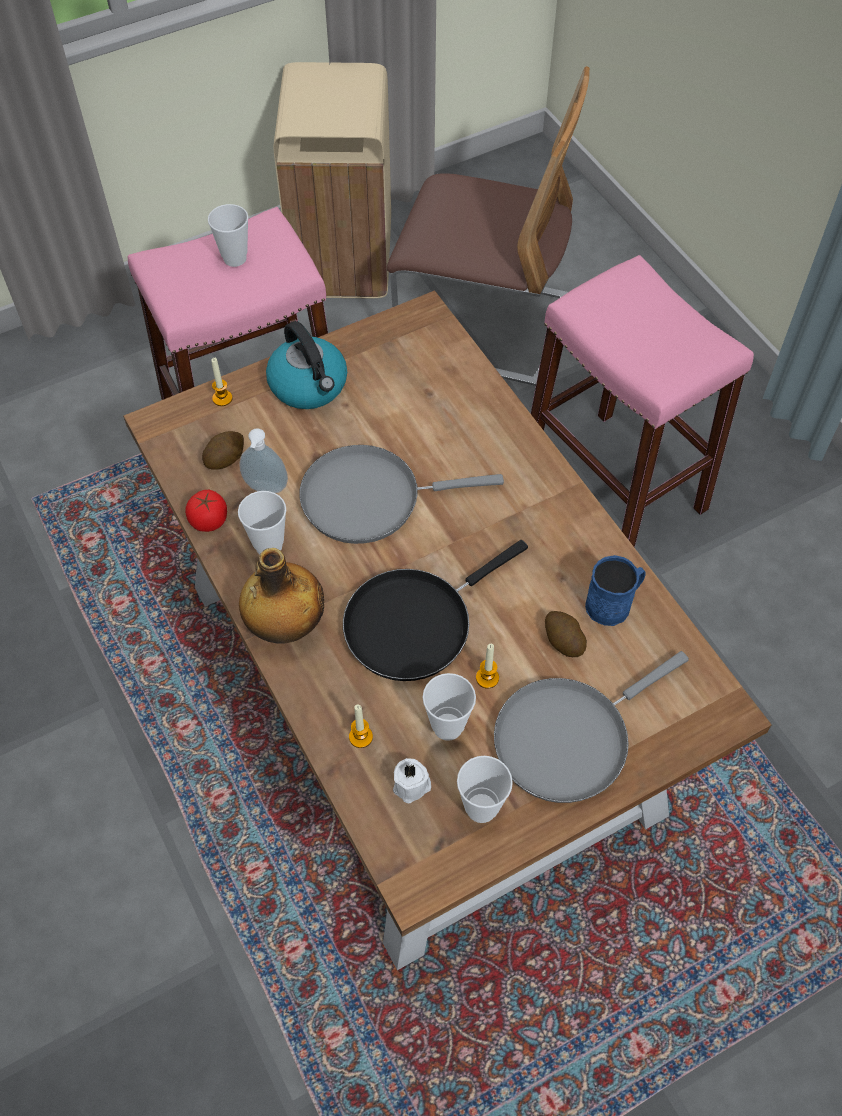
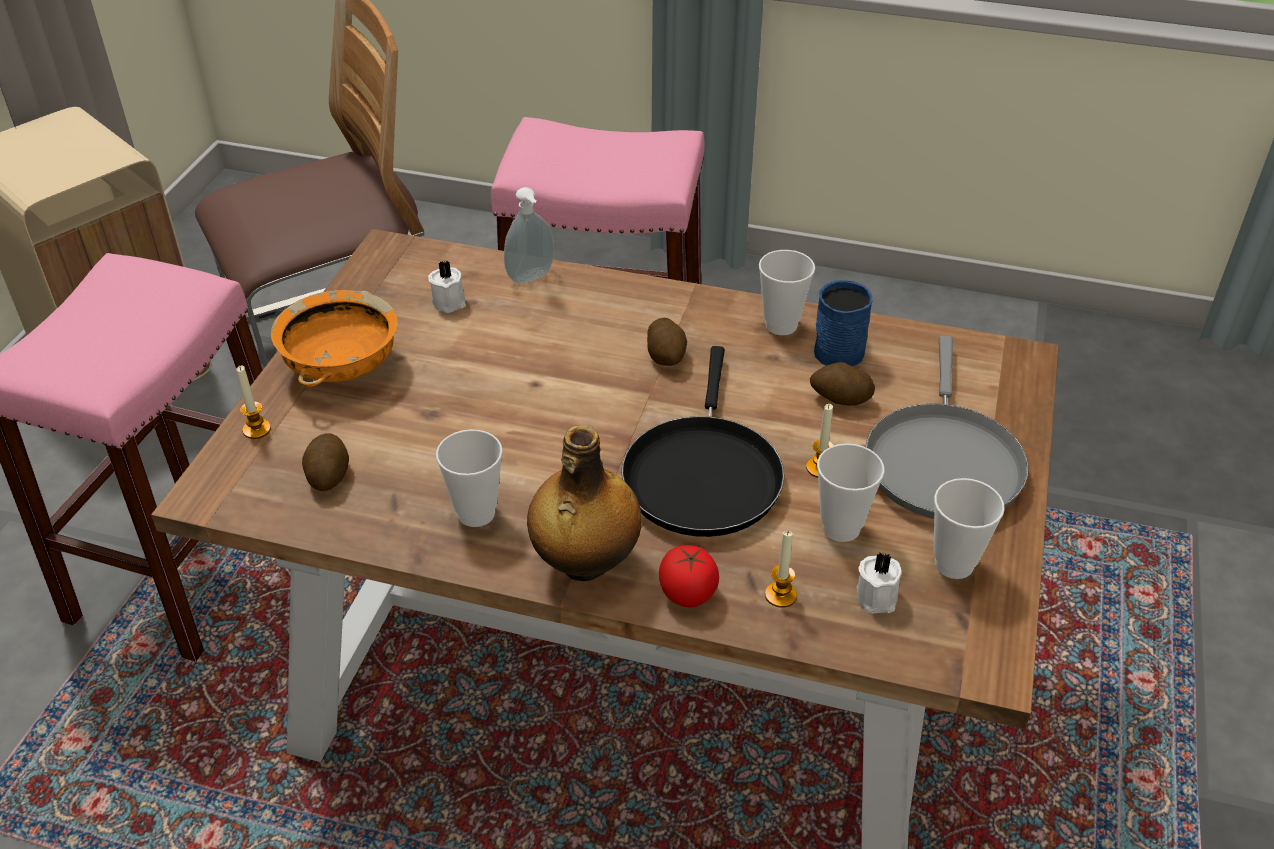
camera: 45 degrees left, 15 degrees down
tomato [185,490,227,532] -> tomato moved to [659,545,719,607]
cup [208,204,248,267] -> cup moved to [759,250,815,335]
soap dispenser [239,429,288,493] -> soap dispenser moved to [504,187,554,284]
kettle [266,321,347,409] -> orange bowl [271,290,398,387]
grey frying pan [299,445,504,544] -> none
none -> white candle [428,260,466,313]
none -> potato [647,318,687,366]

